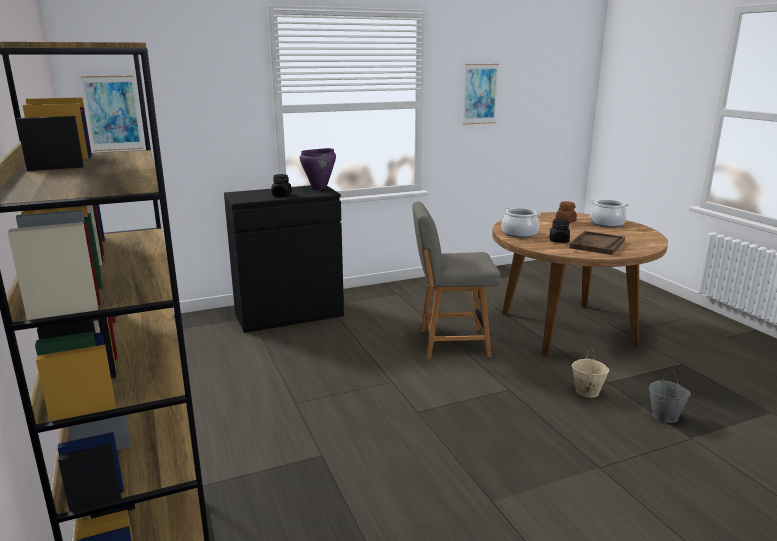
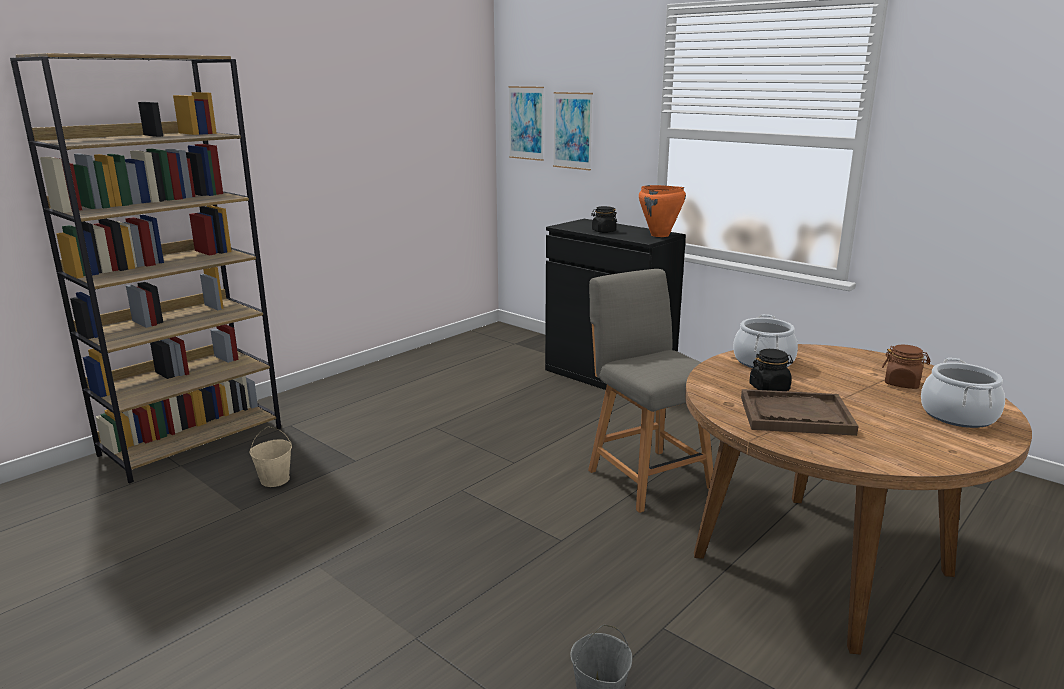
camera: 65 degrees right, 0 degrees up
purple cooking pot [300,148,336,190] -> orange cooking pot [639,185,686,237]
picture [462,64,499,125] -> picture moved to [553,92,593,170]
beige bucket [572,349,609,398] -> beige bucket moved to [250,426,292,487]

